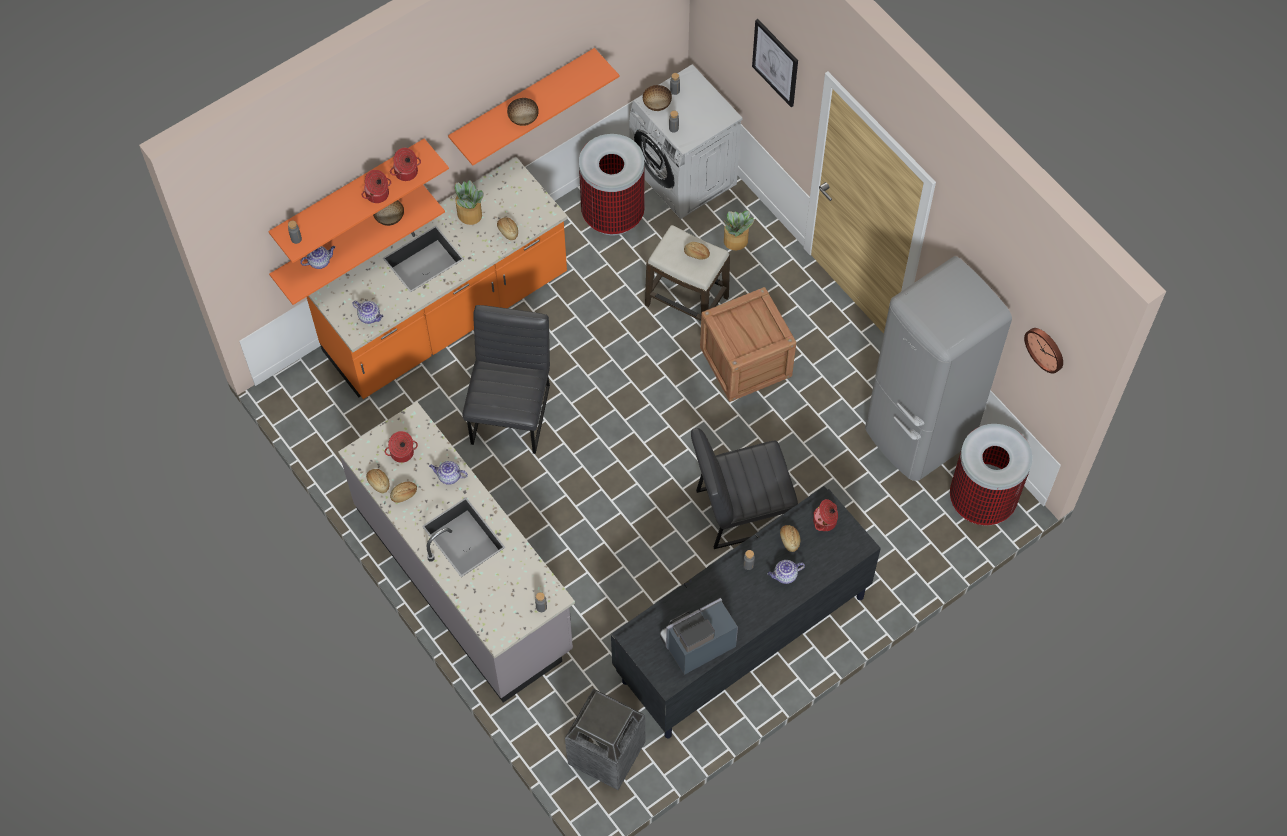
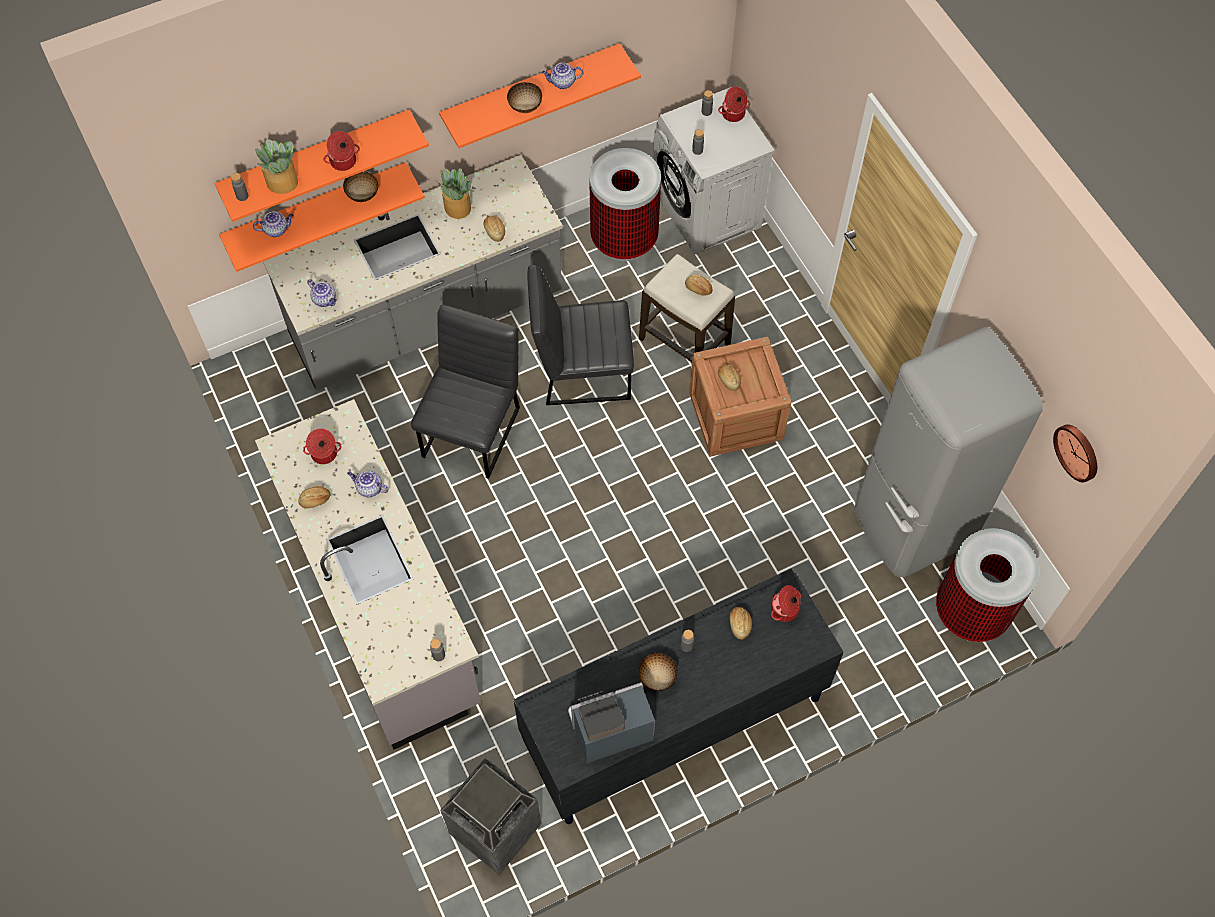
camera: 10 degrees right, 0 degrees up
orange counter [307,157,568,399] -> grey counter [263,155,563,391]
bread [366,469,390,493] -> bread moved to [718,365,741,391]
cooking pot [390,148,421,181] -> cooking pot moved to [718,87,750,122]
bowl [643,85,672,111] -> bowl moved to [639,653,678,691]
grey chair [691,428,798,549] -> grey chair moved to [527,265,634,405]
potted plant [724,211,754,250] -> potted plant moved to [255,139,298,194]
picture [752,19,798,107] -> none
teapot [768,560,805,584] -> teapot moved to [542,63,584,89]

